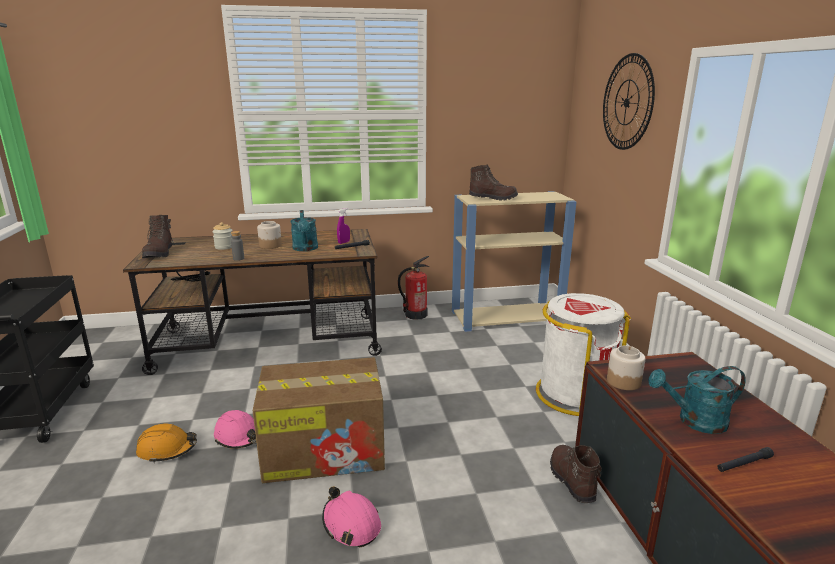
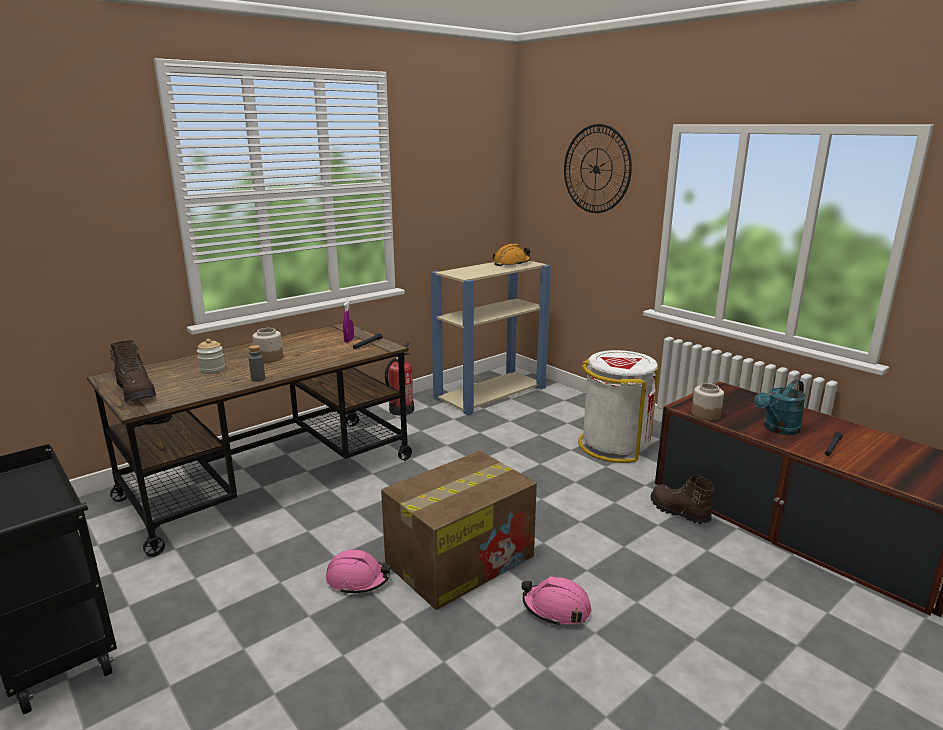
camera: 30 degrees left, 0 degrees up
orange hard hat [136,424,197,463] -> orange hard hat moved to [493,243,531,266]
turquoise watering can [290,210,318,251] -> none
brown boot [469,164,518,201] -> none

